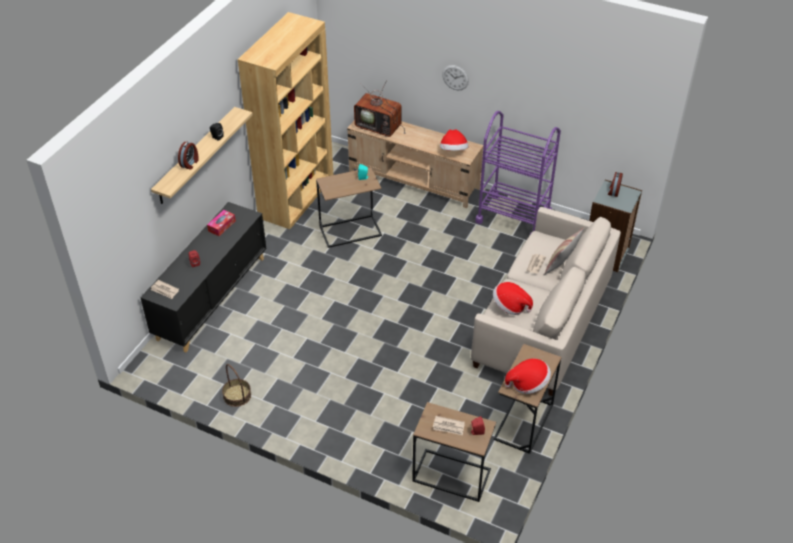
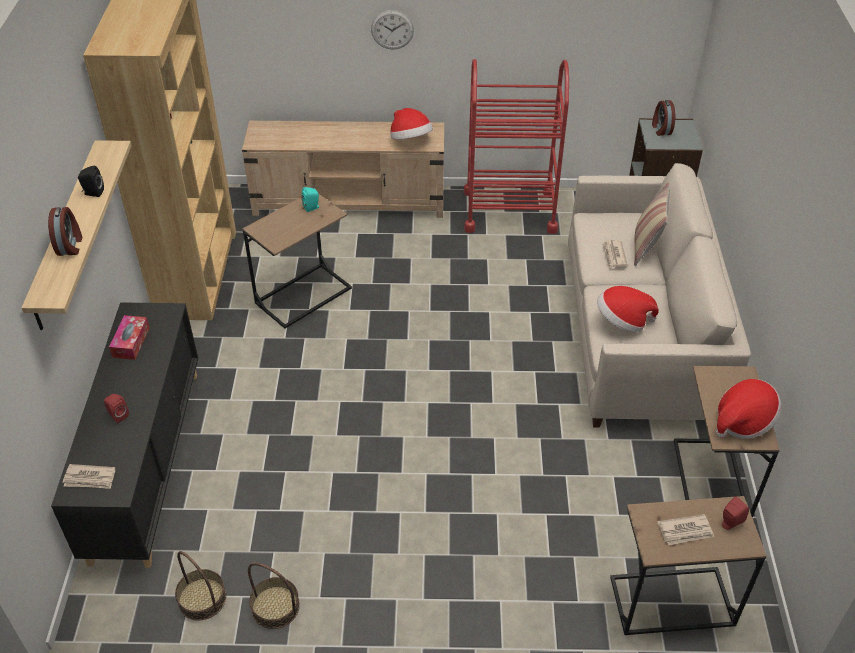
camera: 25 degrees left, 0 degrees up
television [354,80,406,137] -> none
purple cart [475,111,561,234] -> red cart [464,59,569,234]
none -> basket [175,551,226,620]

